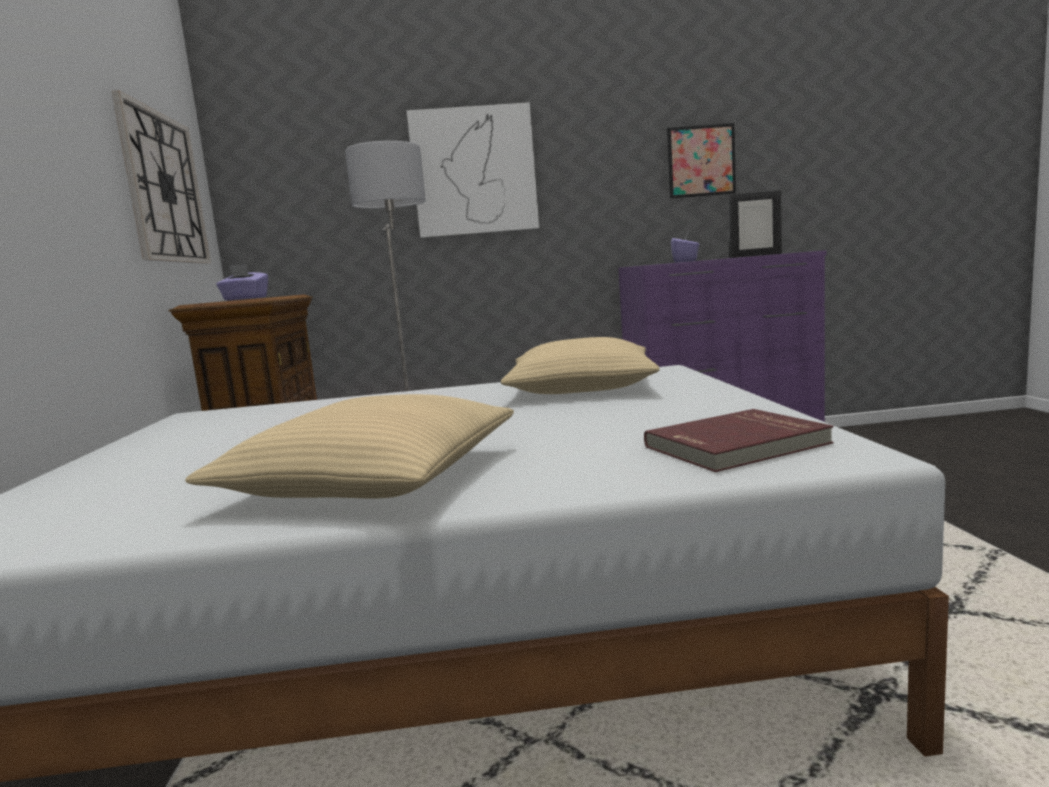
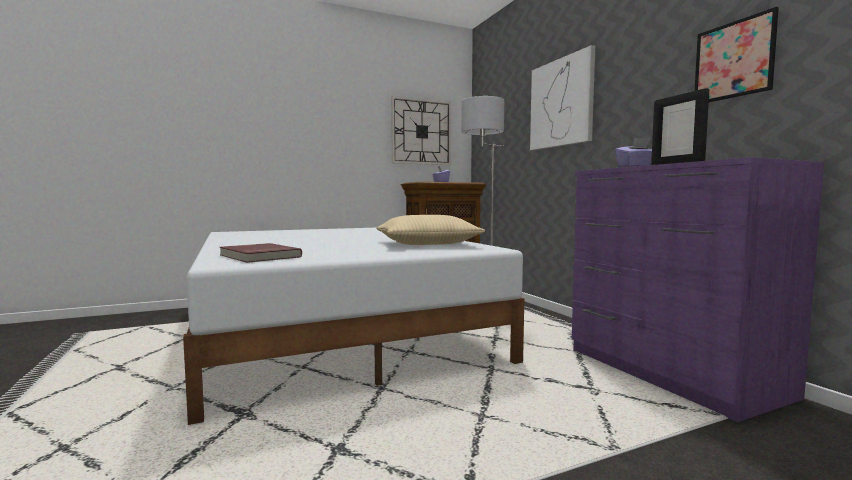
camera: 70 degrees right, 5 degrees down
beige pillow [185,394,514,499] -> none

